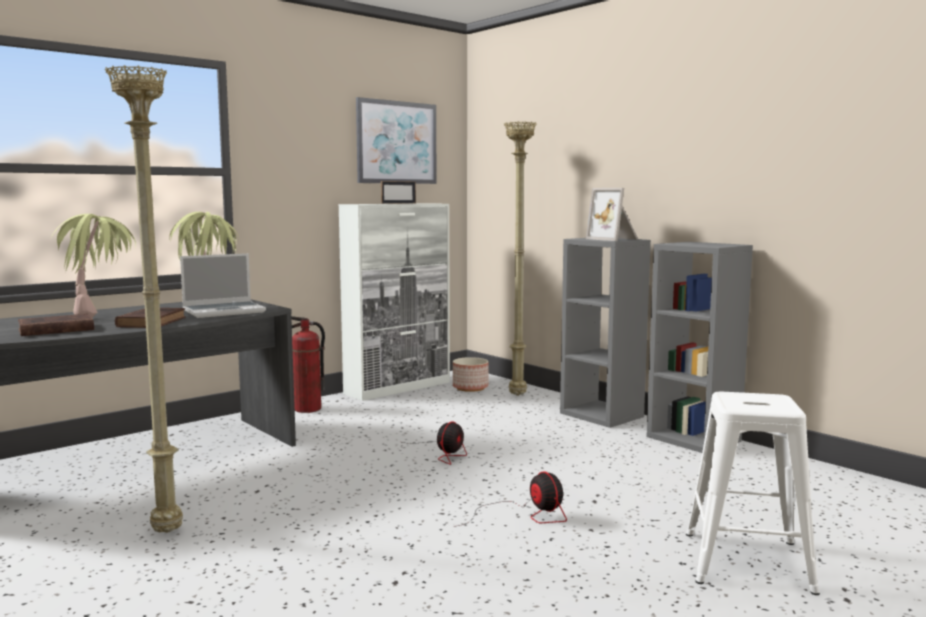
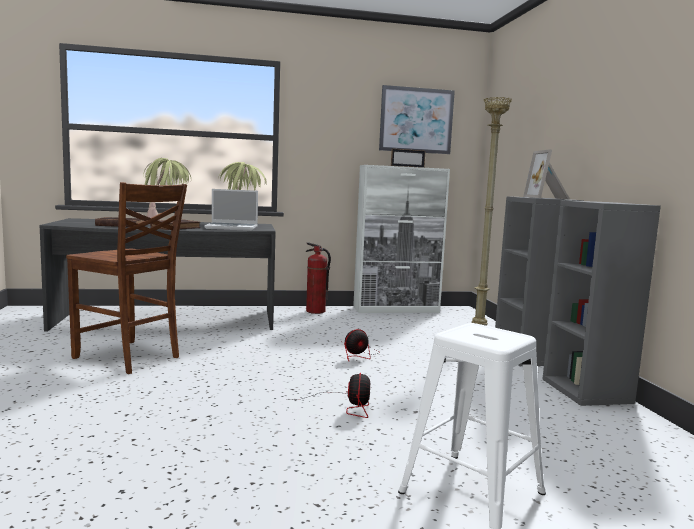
camera: 30 degrees right, 0 degrees up
beige floor lamp [105,65,183,533] -> brown chair [66,182,187,374]
planter [453,357,488,392] -> none

